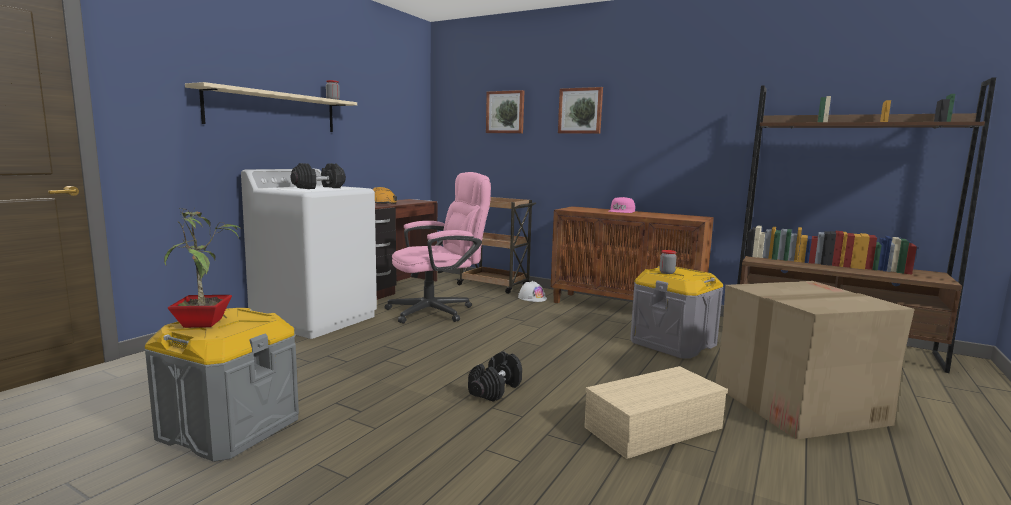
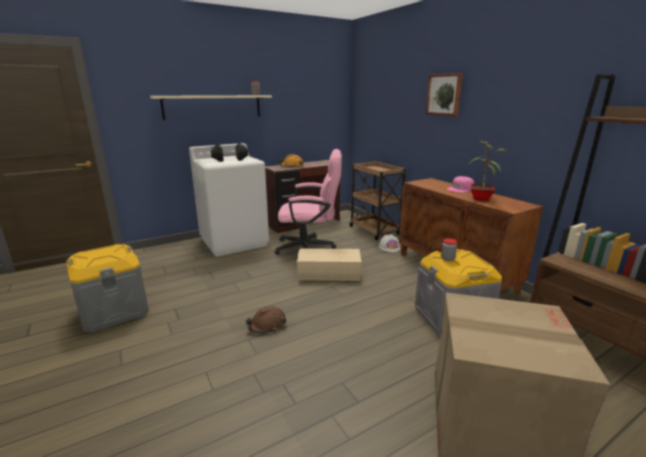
camera: 30 degrees right, 10 degrees up
potted plant [164,208,243,328] -> potted plant moved to [468,140,509,201]
black dumbbell [468,351,522,402] -> brown hard hat [246,306,286,333]
picture [486,90,525,133] -> none
beige storage box [584,366,728,459] -> beige storage box moved to [297,248,362,281]

